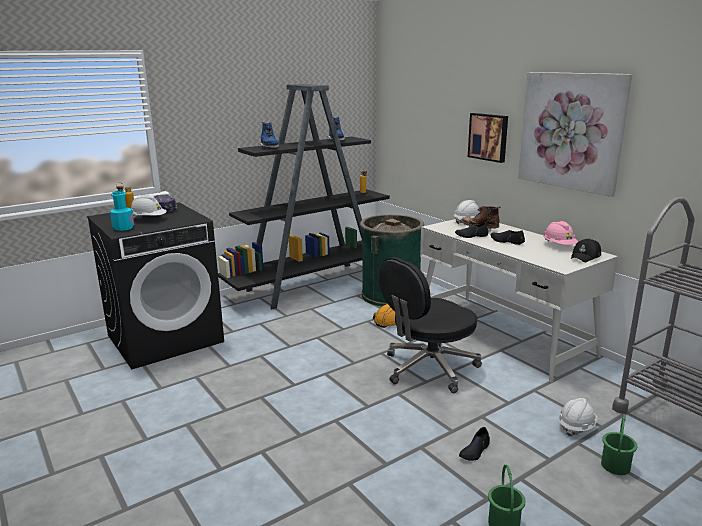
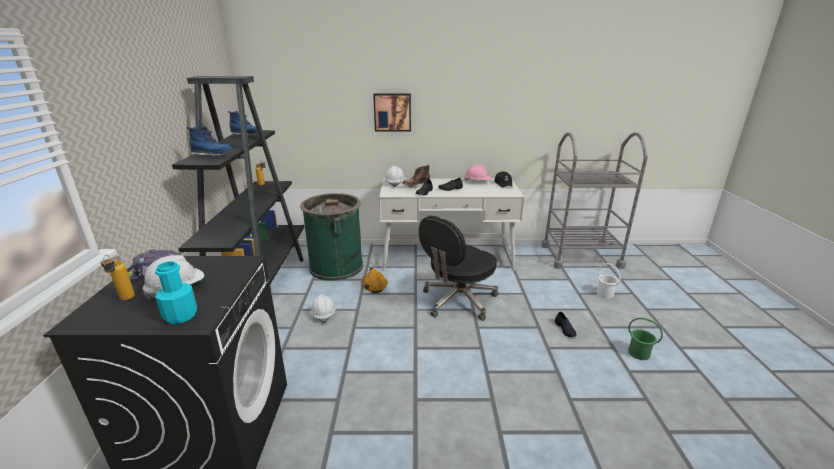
camera: 55 degrees left, 5 degrees up
black office chair [379,257,482,393] -> black office chair turned 45 degrees clockwise [419,216,498,321]
picture [518,72,632,197] -> none
white hard hat [558,398,597,437] -> white hard hat moved to [311,294,335,323]
green bucket [601,414,637,475] -> white bucket [597,263,621,298]

